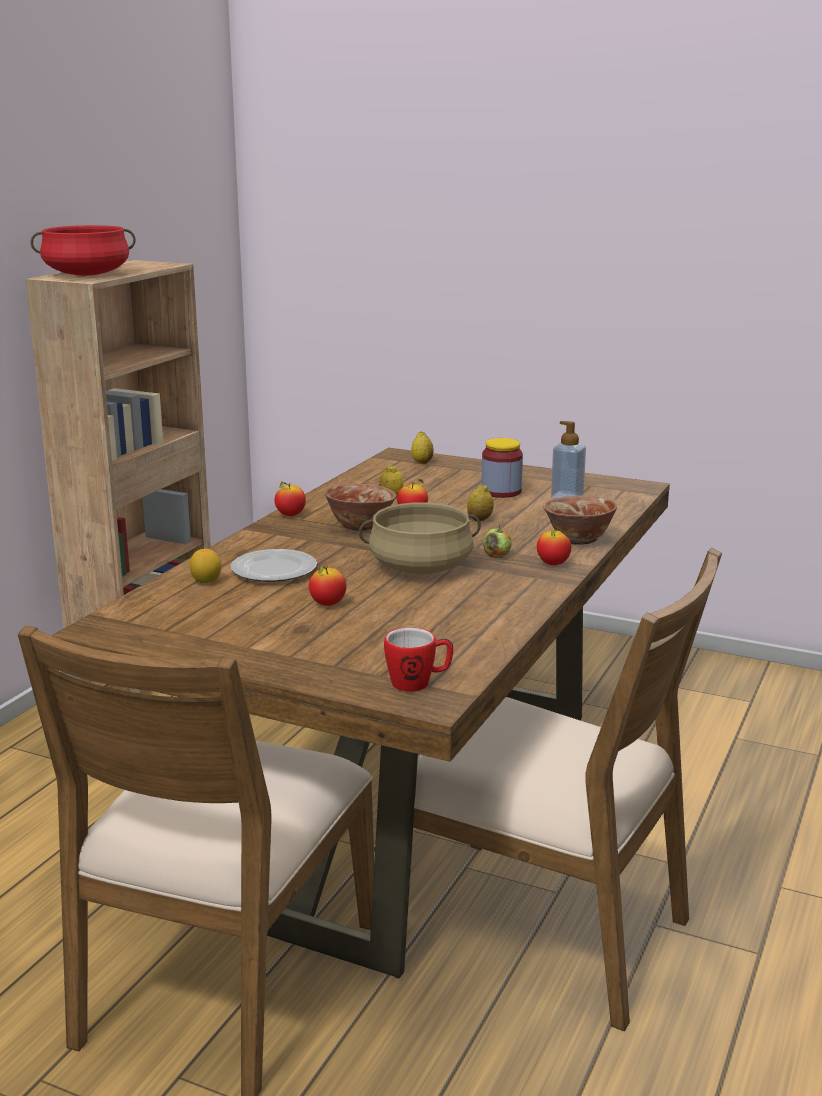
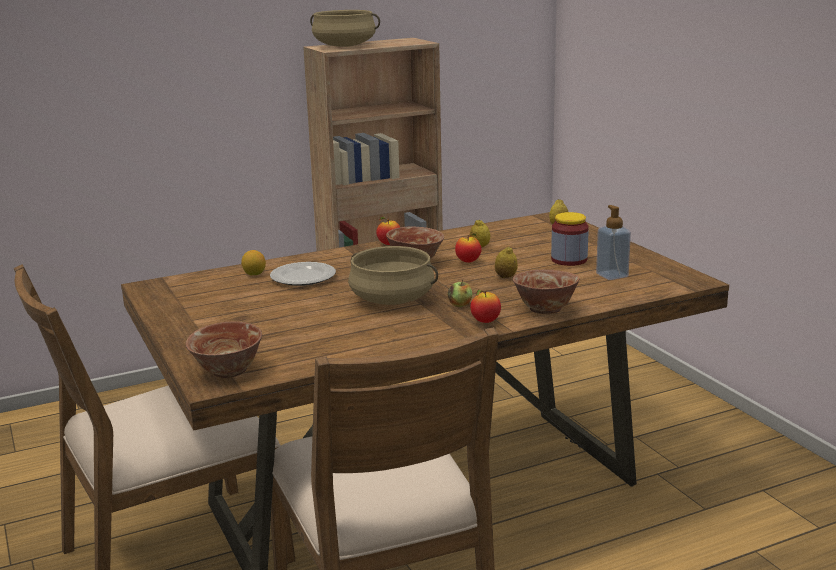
camera: 40 degrees right, 0 degrees up
red cooking pot [31,225,136,276] -> beige cooking pot [310,10,380,47]
apple [309,566,347,606] -> none
mug [384,627,453,692] -> bowl [186,321,262,378]

